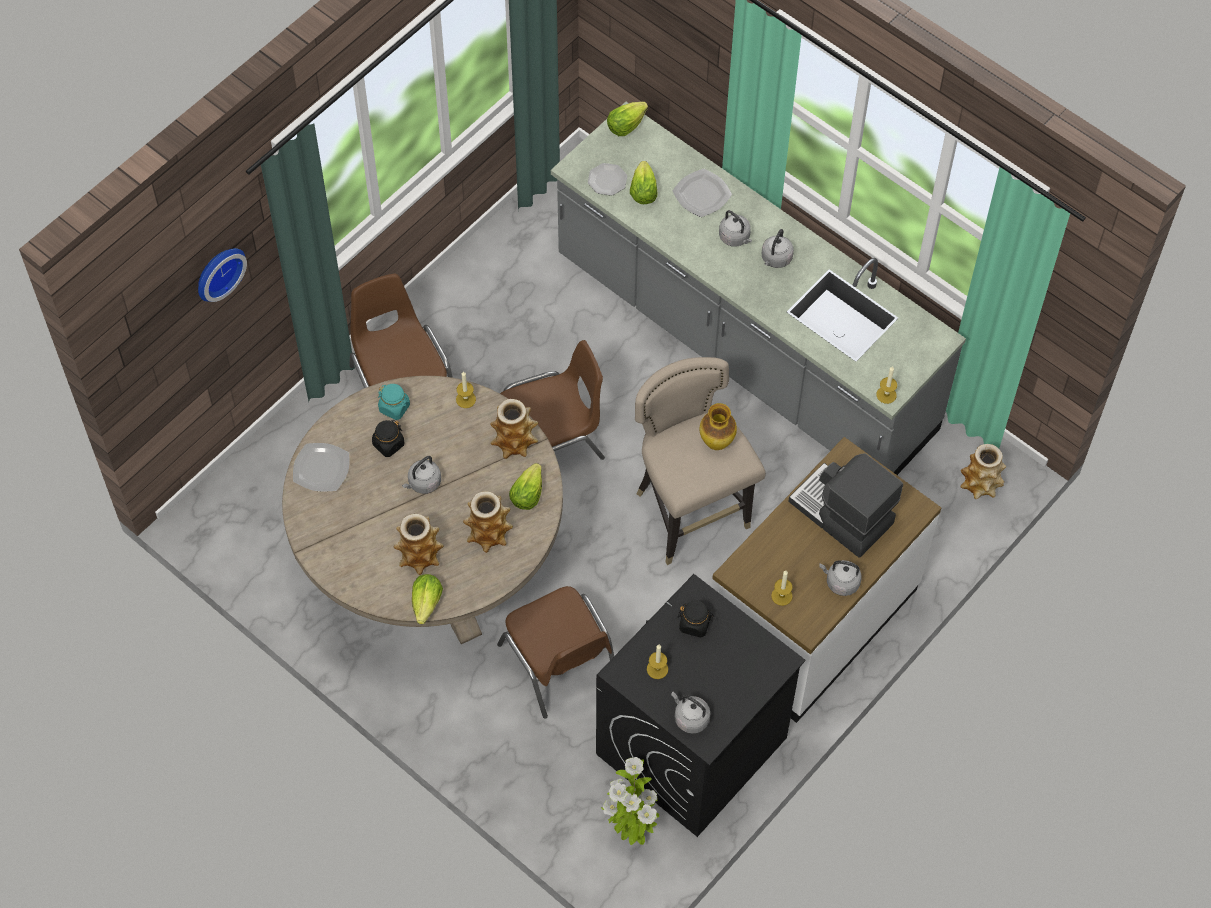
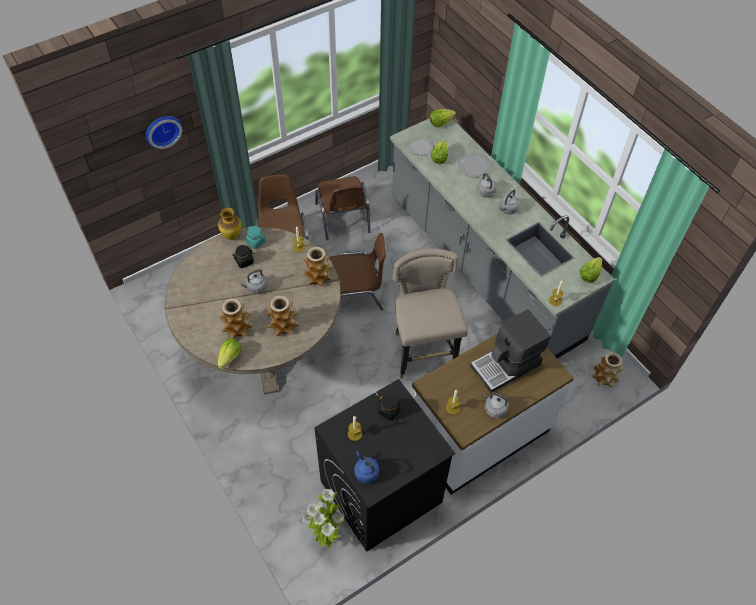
camera: 15 degrees right, 5 degrees down
plate [293,443,349,492] -> none
brown chair [497,586,614,719] -> brown chair moved to [315,176,371,240]
lettuce [509,463,542,510] -> lettuce moved to [580,257,602,283]
grey kettle [671,692,711,734] -> blue kettle [354,451,379,483]
vase [699,403,737,450] -> vase moved to [218,208,241,240]
coffee machine [788,453,903,558] -> coffee machine turned 90 degrees counterclockwise [470,309,551,393]

